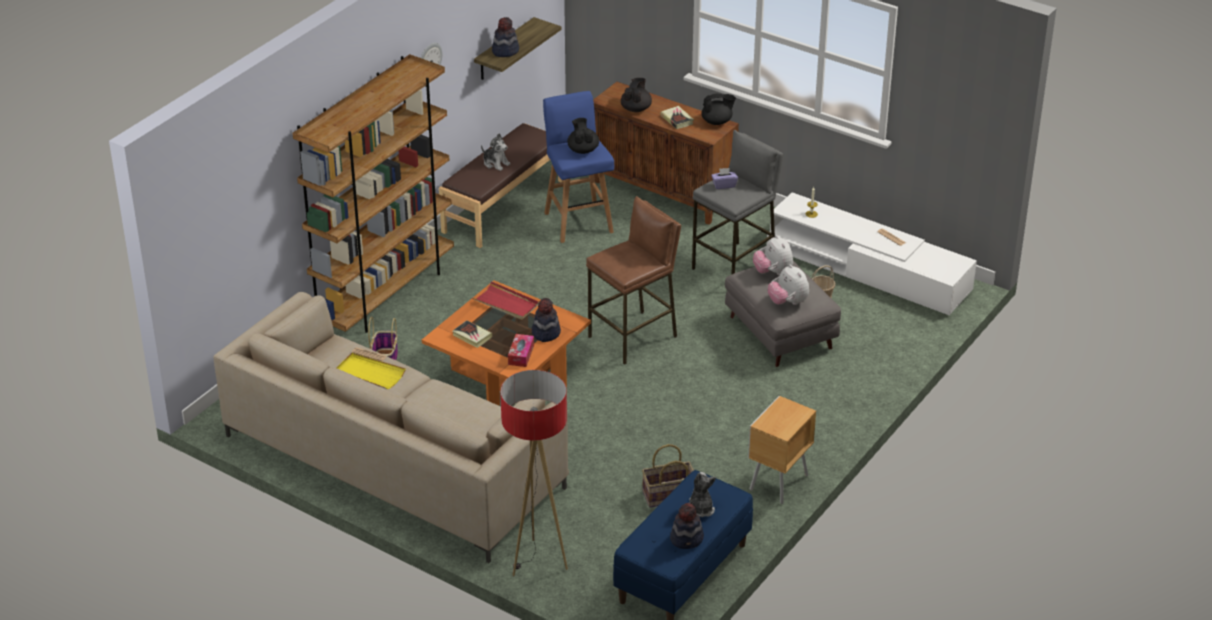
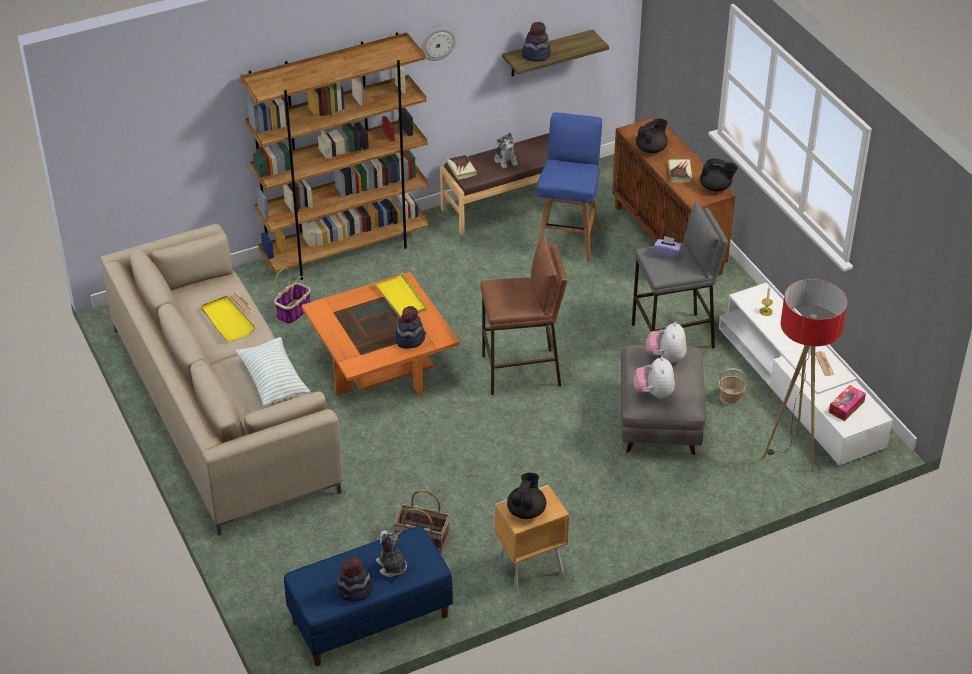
camera: 30 degrees right, 5 degrees up
book [452,320,492,348] -> book moved to [447,155,477,180]
red tray [472,281,539,320] -> yellow tray [373,272,427,318]
floor lamp [500,370,568,576] -> floor lamp moved to [762,279,847,472]
tissue box [508,334,534,367] -> tissue box moved to [829,385,866,421]
black teapot [567,118,599,154] -> black teapot moved to [507,473,546,519]
plush toy [689,472,716,517] -> plush toy turned 60 degrees counterclockwise [376,530,407,577]
none -> pillow [235,337,310,406]

